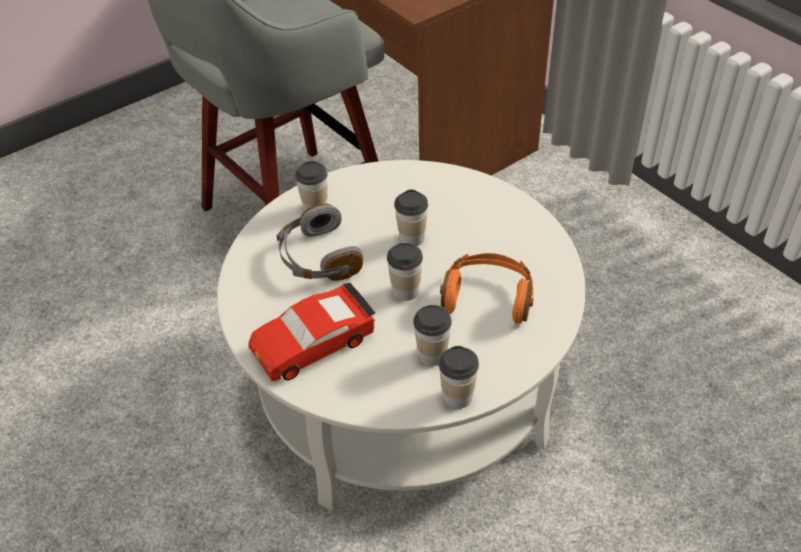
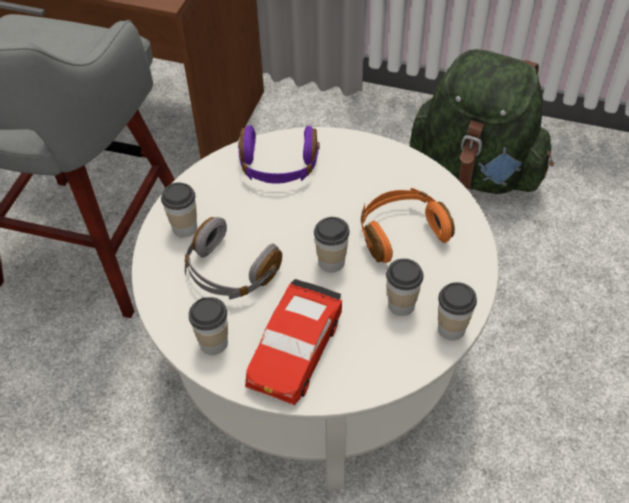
camera: 35 degrees left, 5 degrees up
cup [394,190,428,246] -> cup moved to [189,297,228,355]
none -> purple headphones [238,125,320,184]
none -> green backpack [410,49,554,194]

